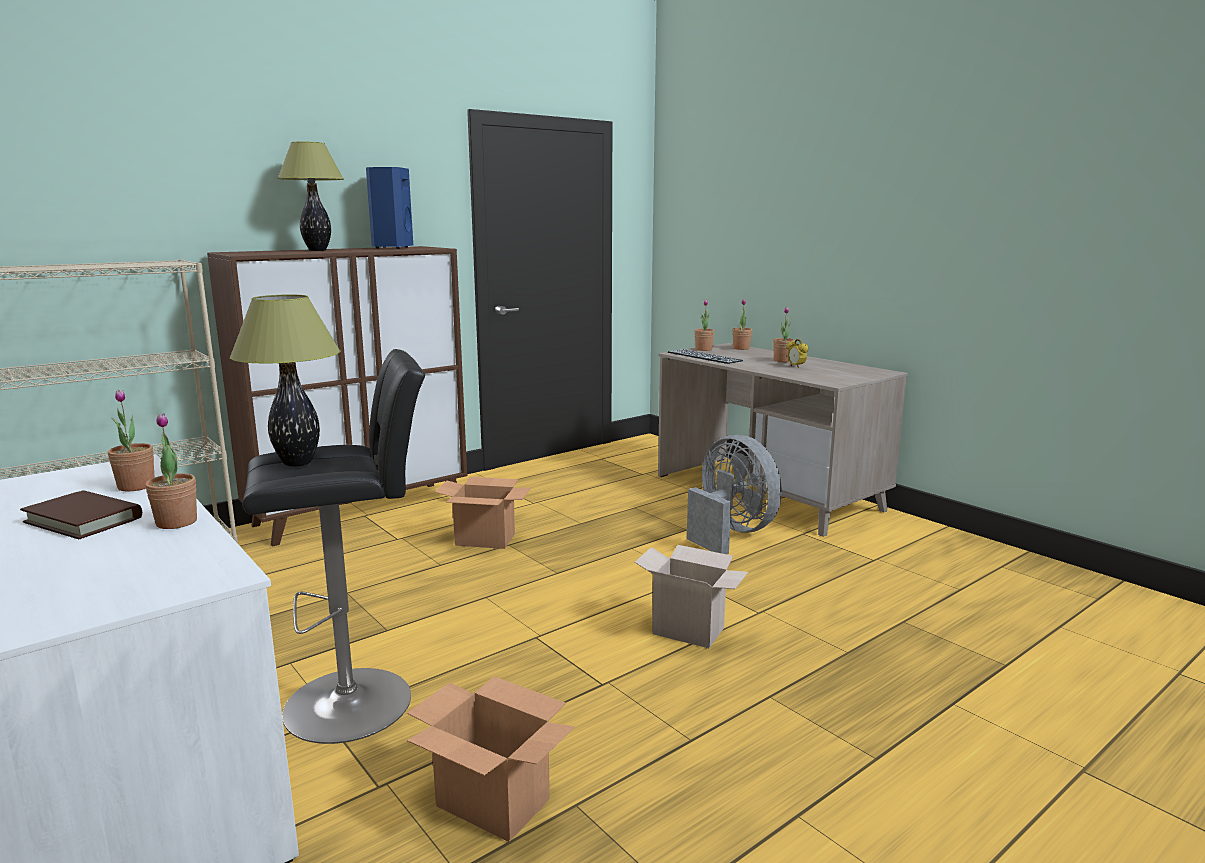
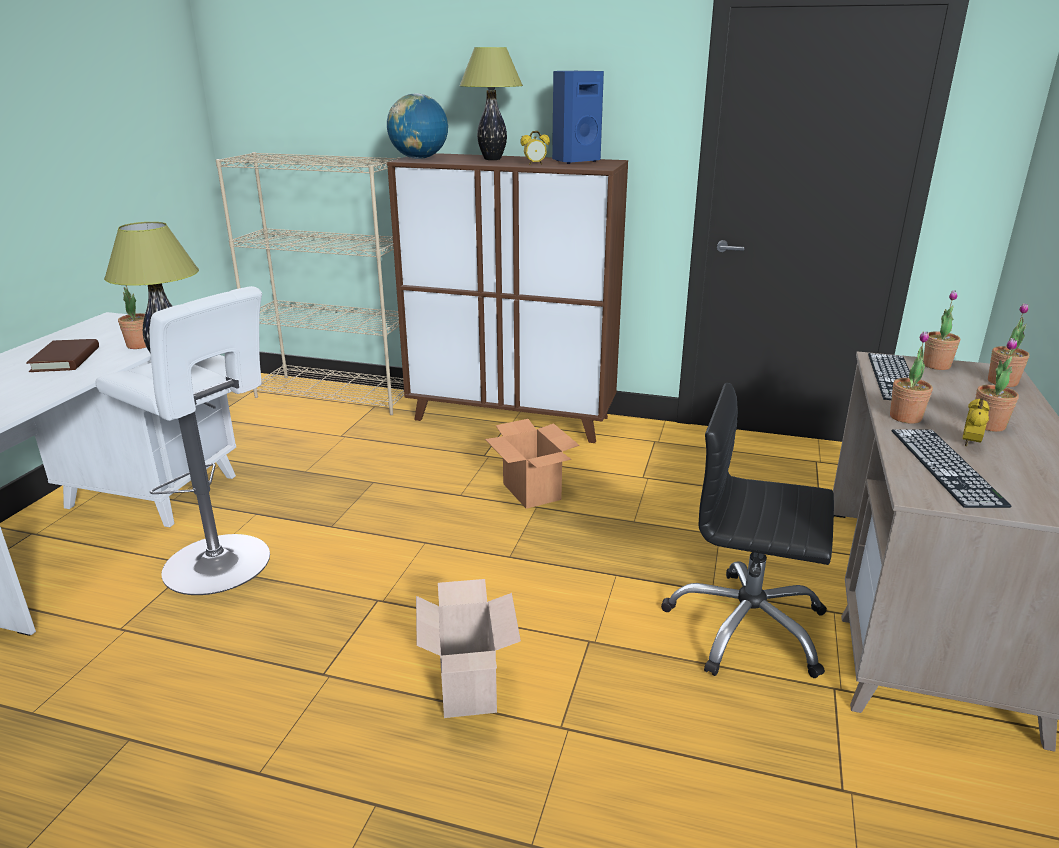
camera: 55 degrees right, 10 degrees up
potted plant [145,413,197,529] -> potted plant moved to [890,331,933,424]
black stool [242,349,425,744] -> white stool [96,286,270,595]
cardboard box [407,676,575,842] -> none
grey fan [687,435,782,554] -> black office chair [661,383,834,678]
none -> globe [387,93,448,159]
none -> alarm clock [520,131,550,165]
none -> keyboard [891,429,1012,508]

